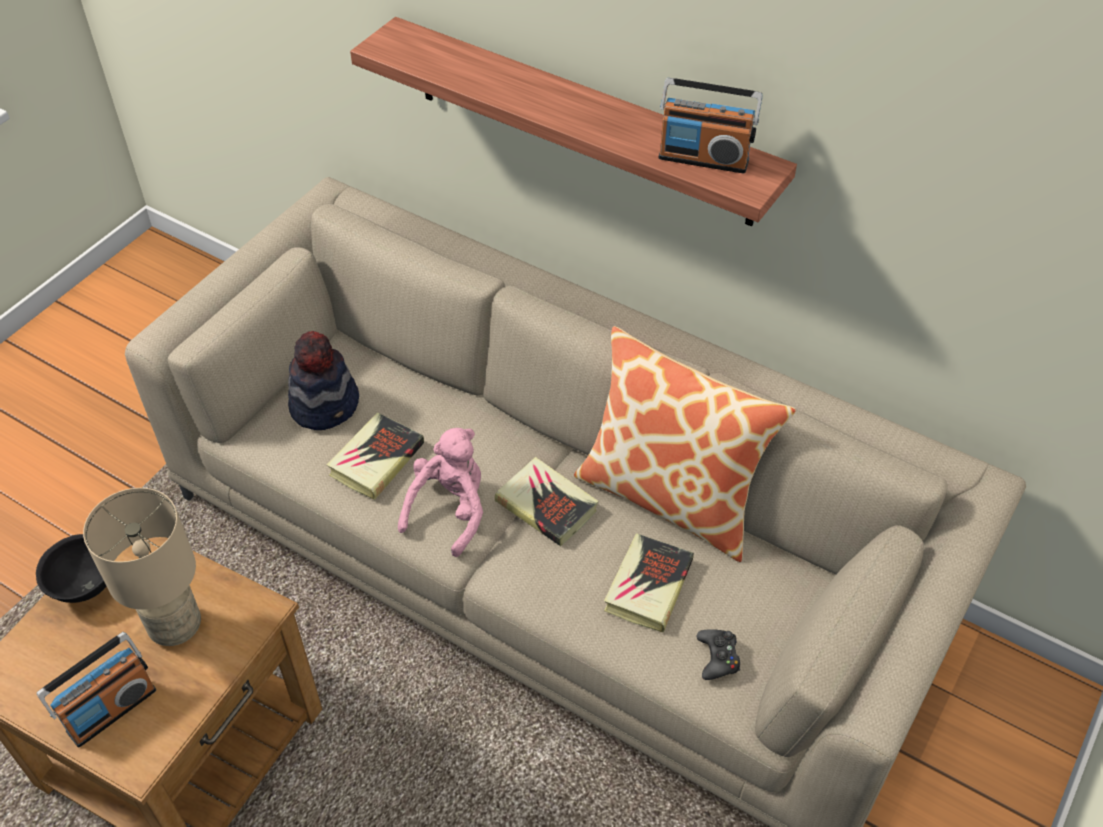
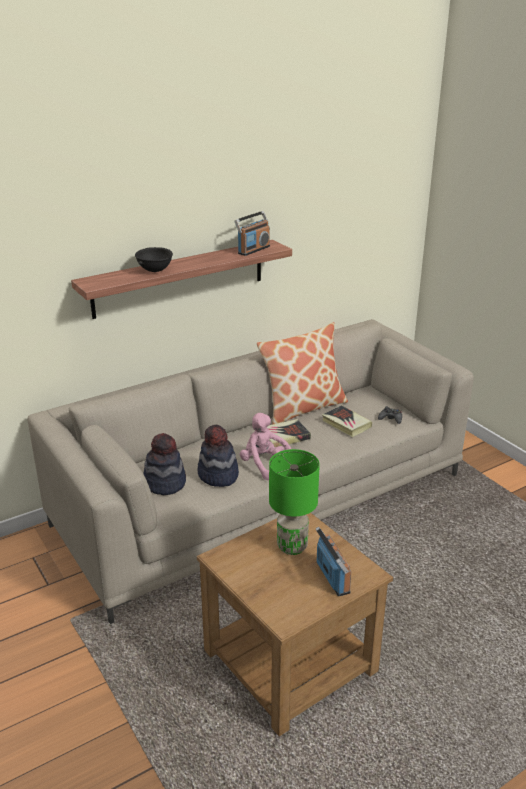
camera: 65 degrees left, 20 degrees down
black bowl [36,534,106,603] -> black bowl moved to [135,247,173,272]
beige table lamp [83,488,201,646] -> green table lamp [269,449,320,555]
book [327,412,424,500] -> hat [198,425,239,487]

